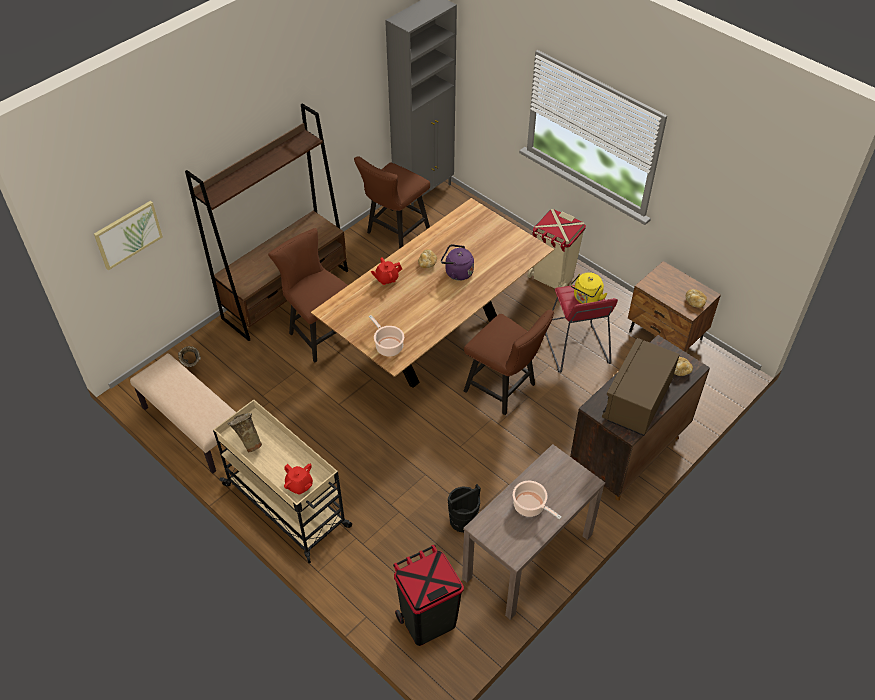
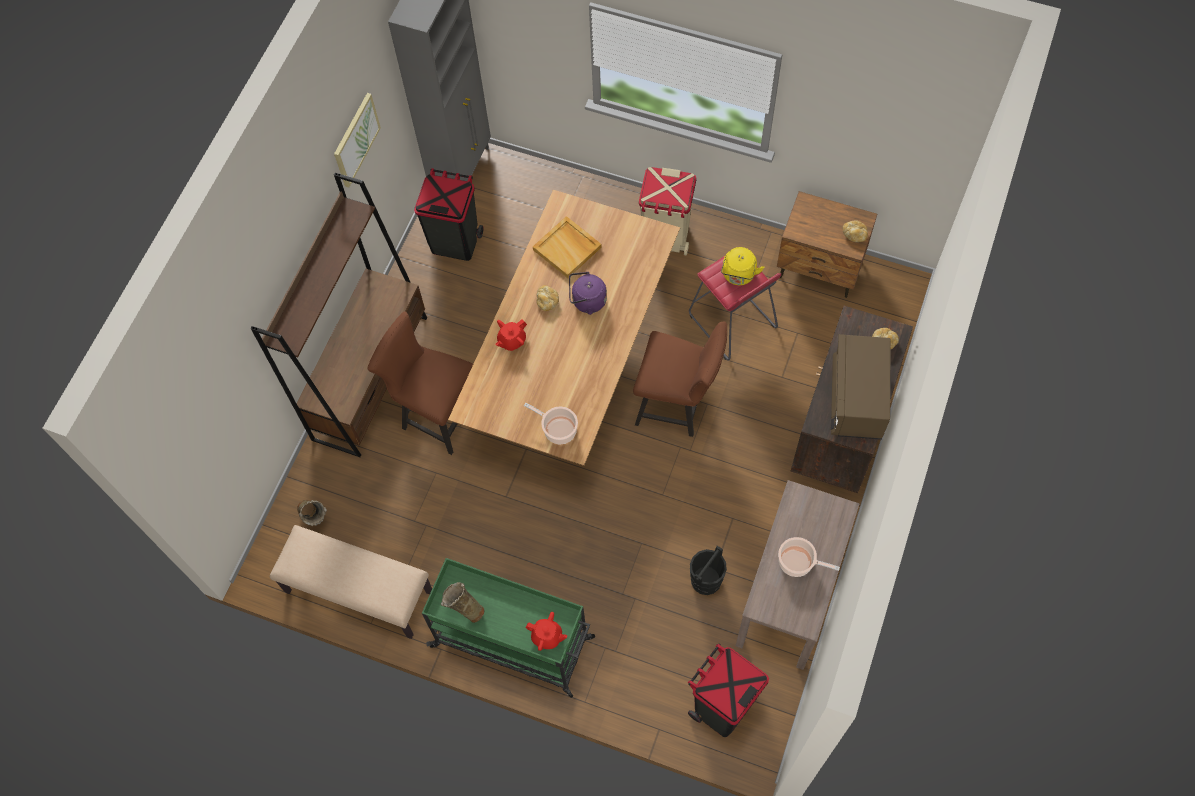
camera: 20 degrees left, 15 degrees up
picture [94,201,163,270] -> picture moved to [334,93,381,188]
beige cart [213,400,352,563] -> green cart [422,558,595,698]
brown chair [354,156,430,249] -> black trash can [414,168,483,261]
none -> beige tray [533,216,602,278]

